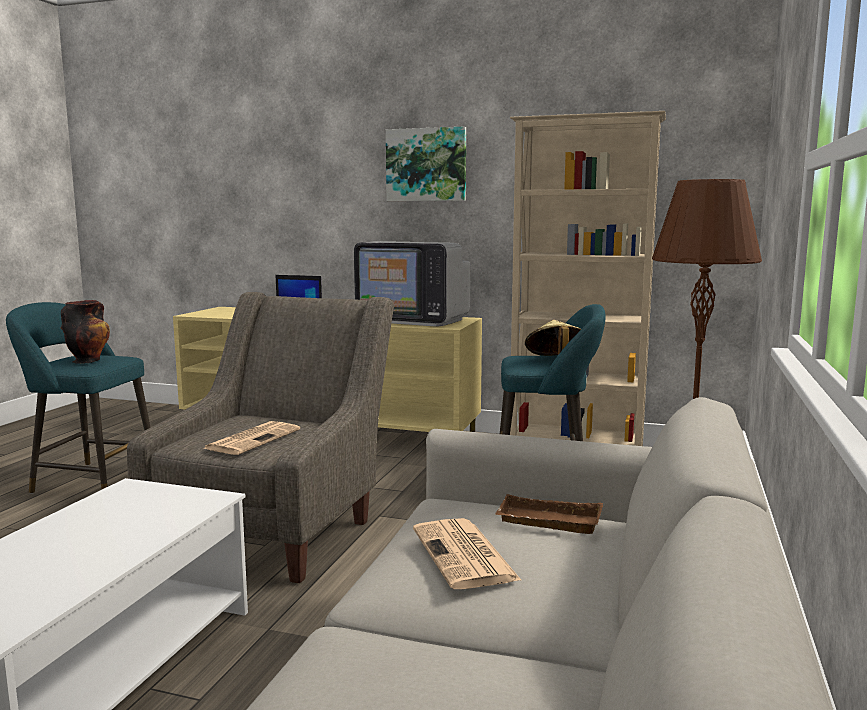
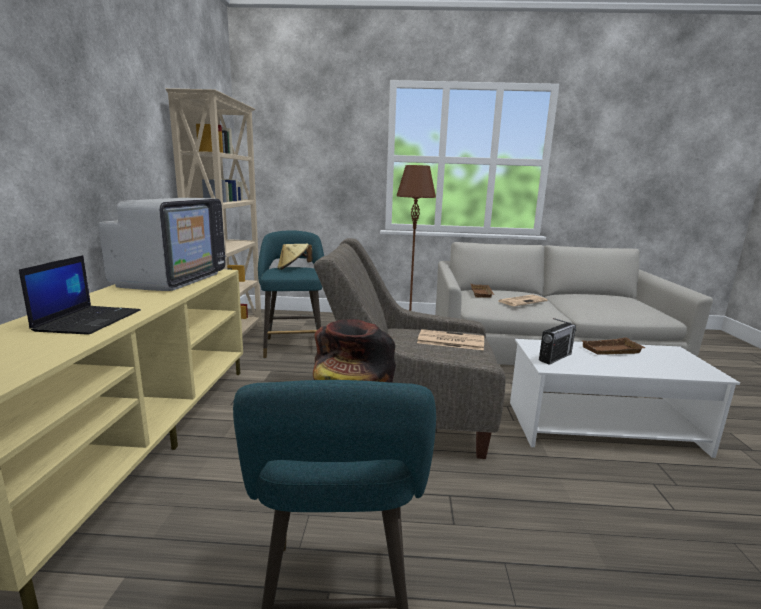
camera: 105 degrees left, 5 degrees up
picture [386,127,466,201] -> none
none -> radio [539,318,576,365]
none -> brown tray [581,337,645,355]

